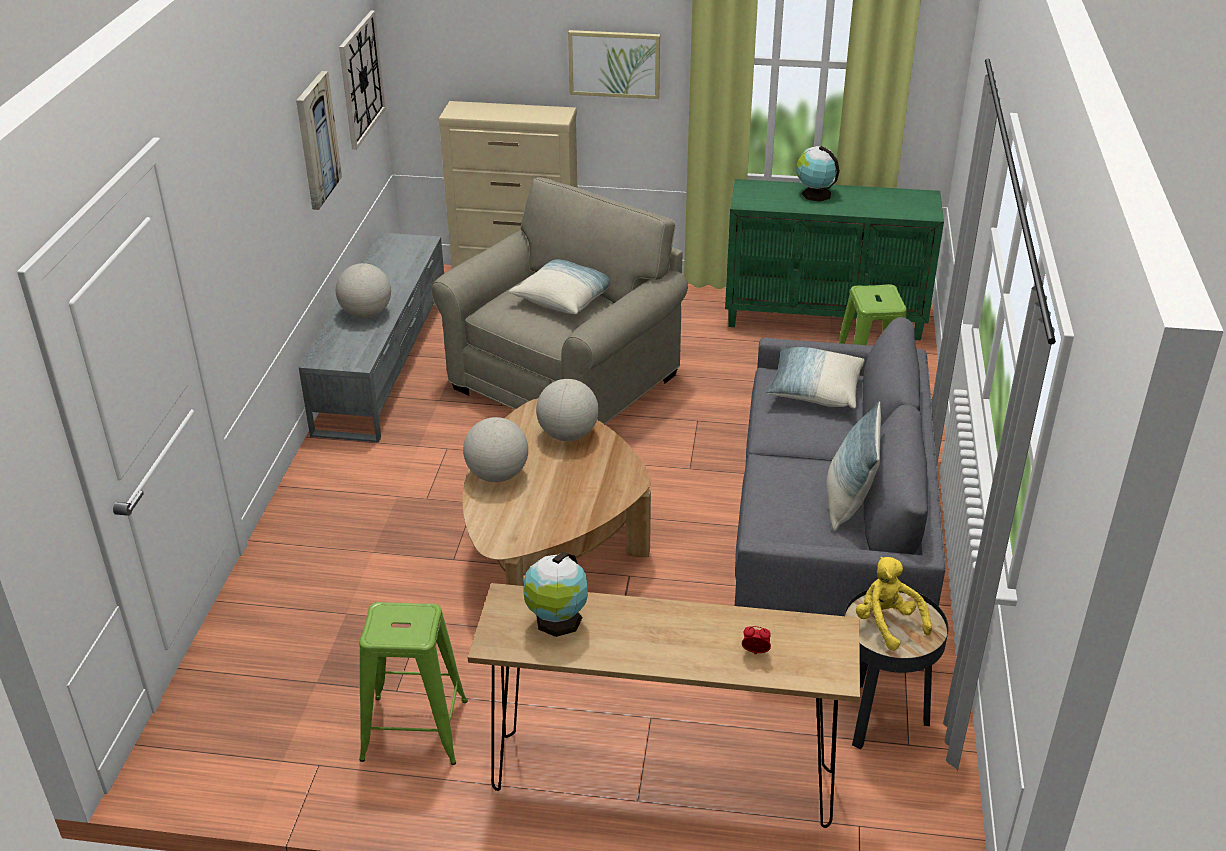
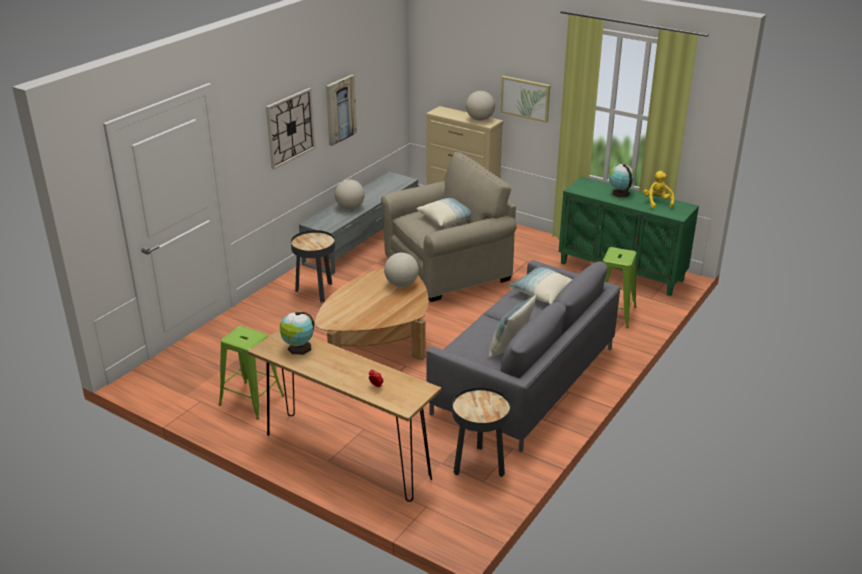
camera: 25 degrees right, 5 degrees down
wall clock [339,11,386,150] -> wall clock moved to [266,88,315,169]
globe [463,417,528,482] -> globe moved to [466,91,495,120]
yellow plush toy [856,557,932,651] -> yellow plush toy moved to [643,171,675,208]
none -> black side table [291,230,335,303]

